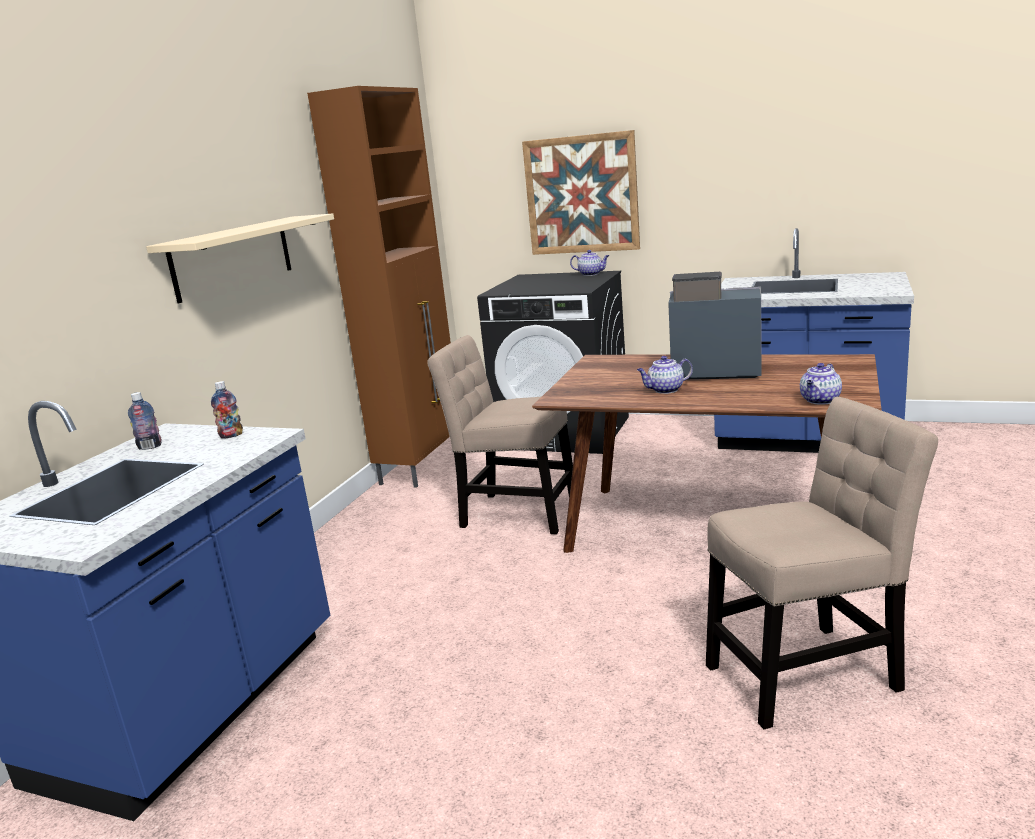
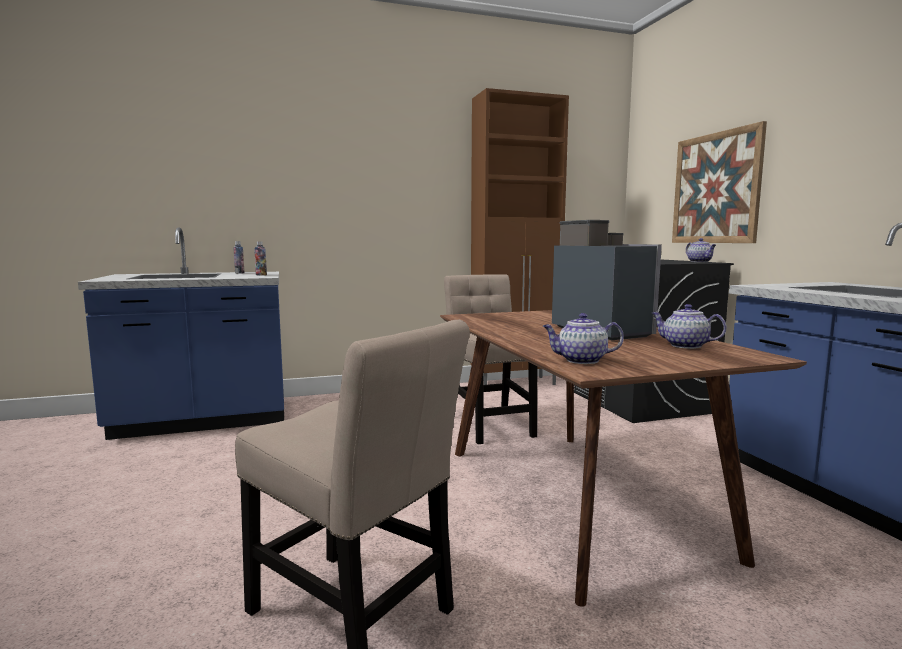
camera: 50 degrees right, 10 degrees down
beige shelf [146,214,334,303] -> none
teapot [637,356,693,394] -> teapot moved to [652,304,727,349]

